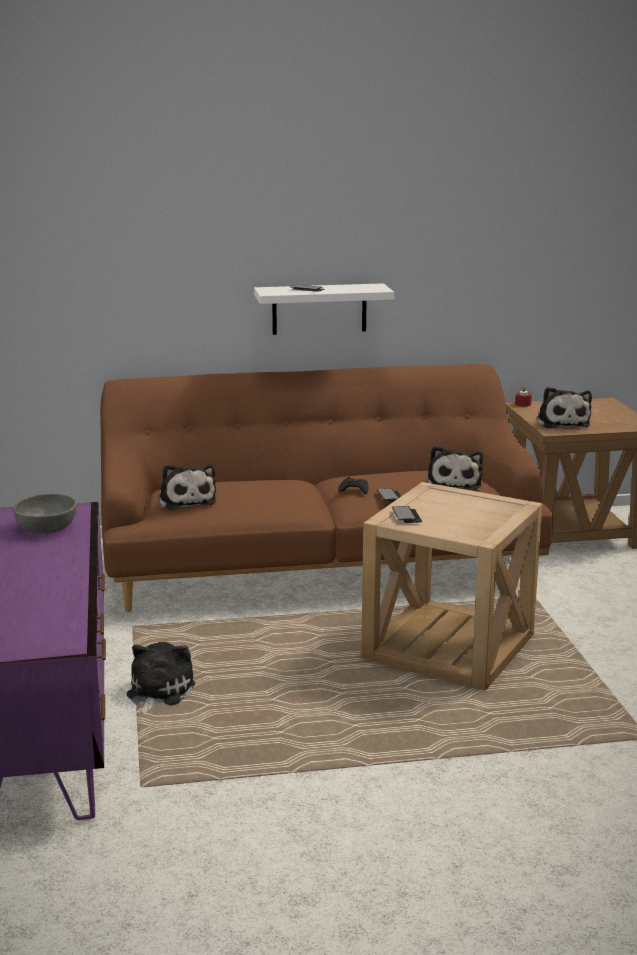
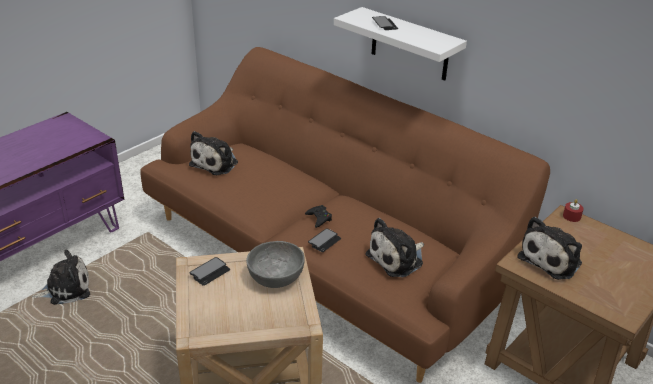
camera: 50 degrees right, 15 degrees up
grey bowl [13,494,77,534] -> grey bowl moved to [246,241,305,288]

